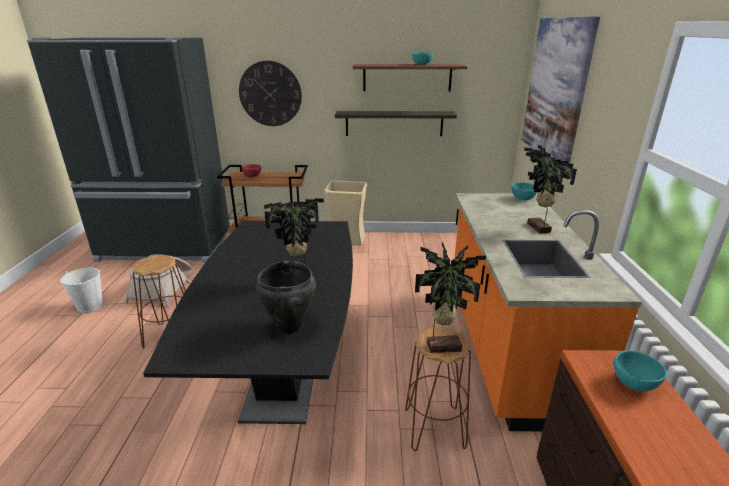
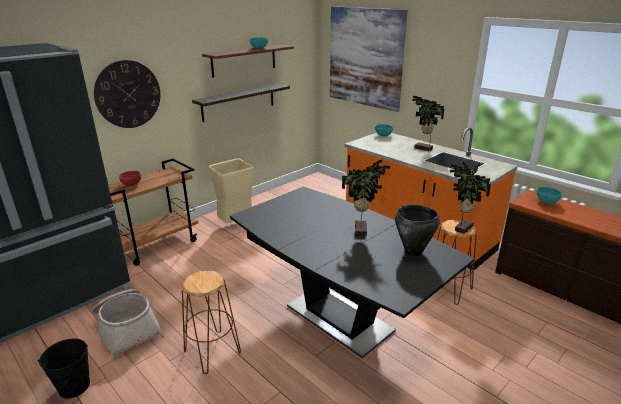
camera: 45 degrees left, 0 degrees up
white bucket [60,268,103,313] -> black bucket [38,338,90,399]

